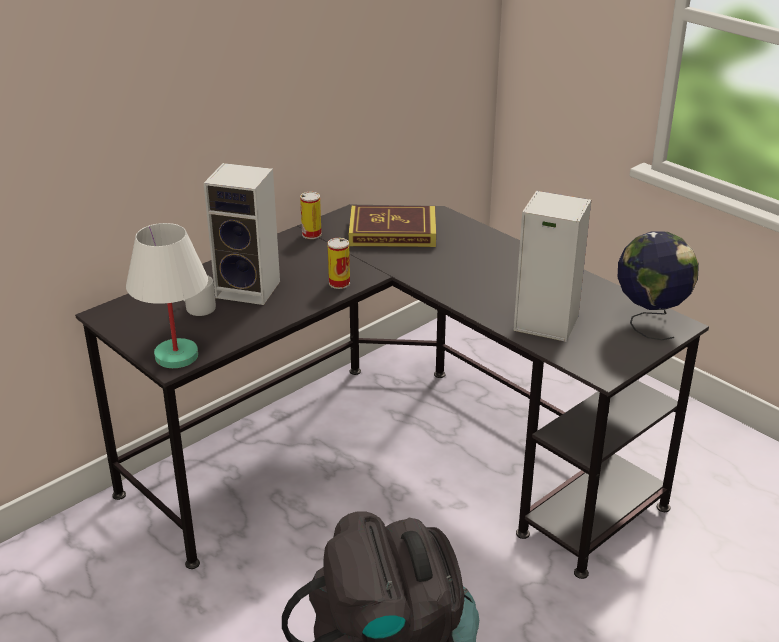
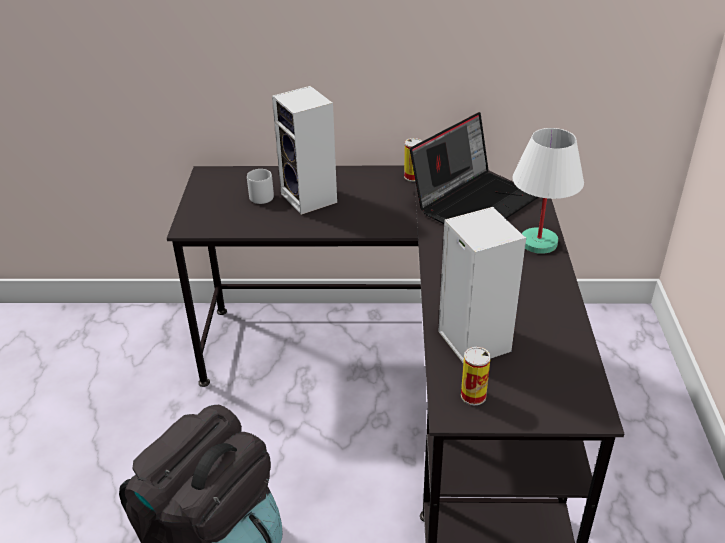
camera: 45 degrees right, 5 degrees up
white table lamp [126,223,208,368] -> white table lamp moved to [512,128,584,254]
can [327,238,350,289] -> can moved to [461,347,491,406]
book [349,206,436,247] -> laptop [410,112,538,224]
globe [618,231,699,340] -> none

